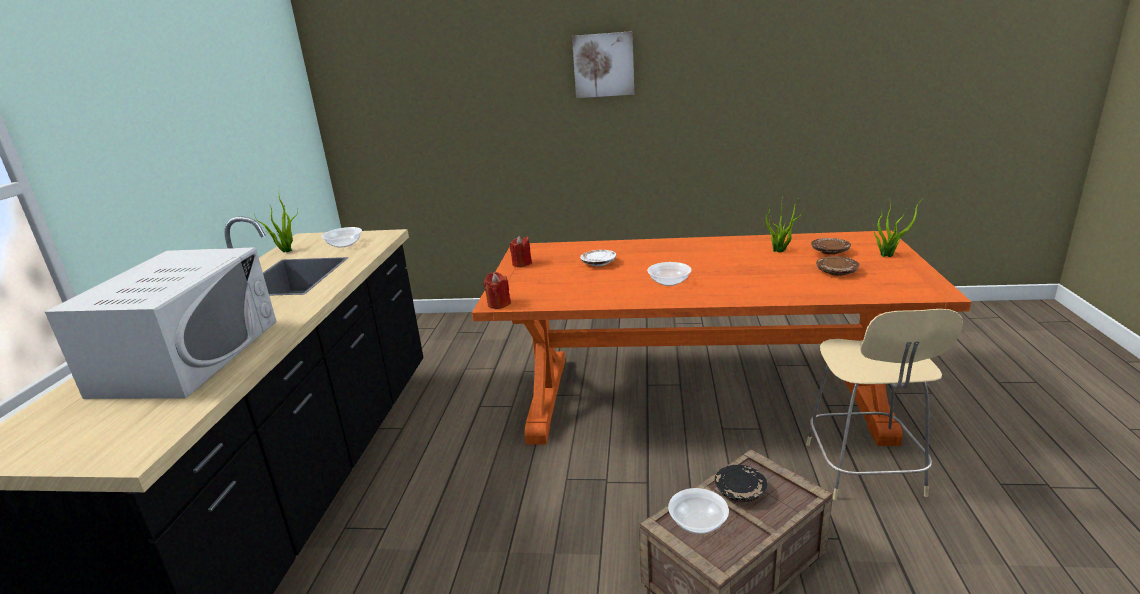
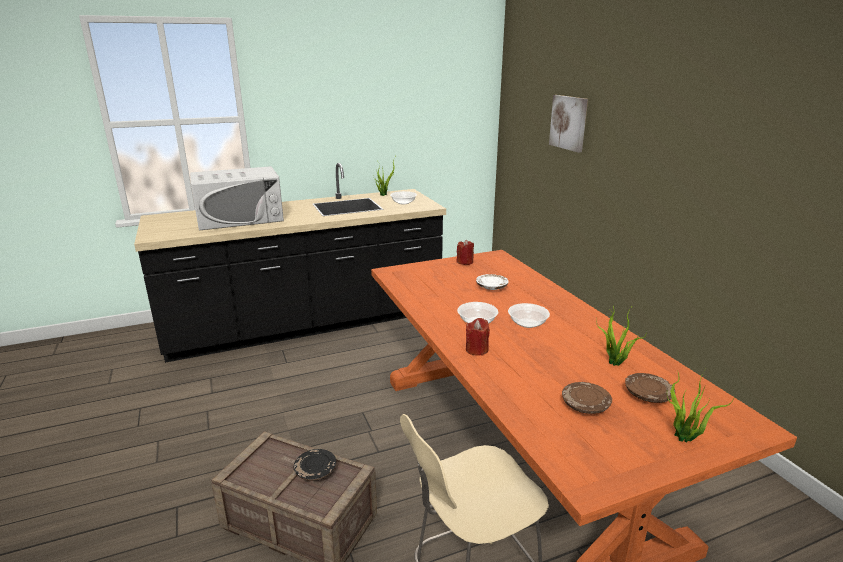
camera: 60 degrees right, 0 degrees up
red candle [483,272,511,309] -> red candle moved to [466,318,490,356]
picture [572,31,634,98] -> picture moved to [549,95,588,153]
bowl [668,488,729,534] -> bowl moved to [508,303,550,328]

